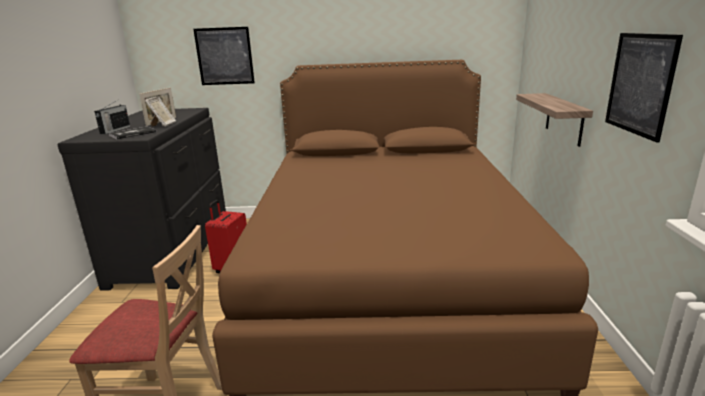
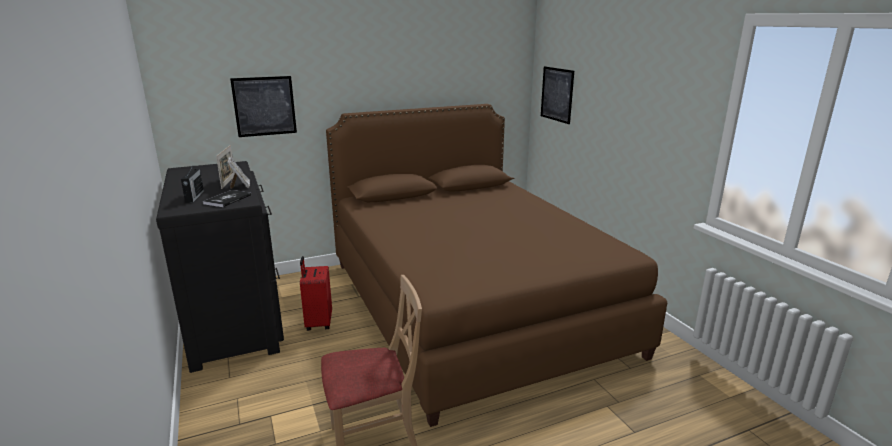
camera: 25 degrees left, 0 degrees up
shelf [516,93,593,147] -> none
picture [605,33,683,143] -> picture moved to [541,66,574,124]

